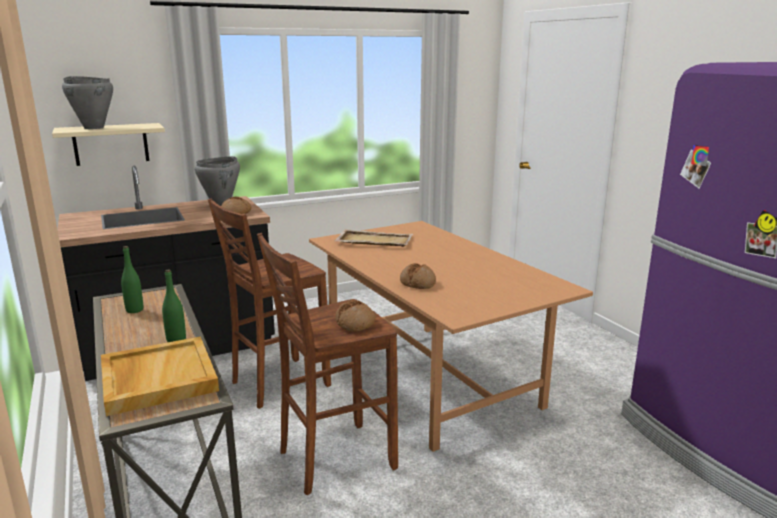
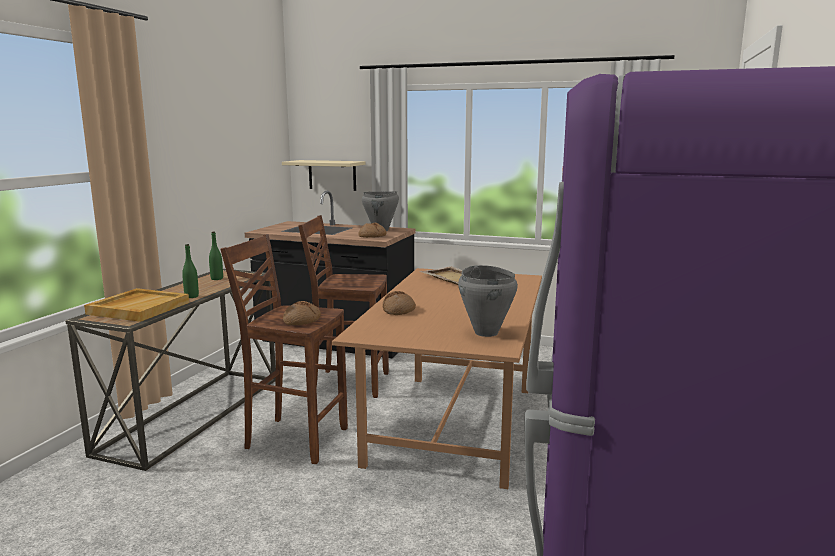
camera: 45 degrees right, 5 degrees down
grey cooking pot [62,76,113,129] -> grey cooking pot moved to [458,265,518,337]

